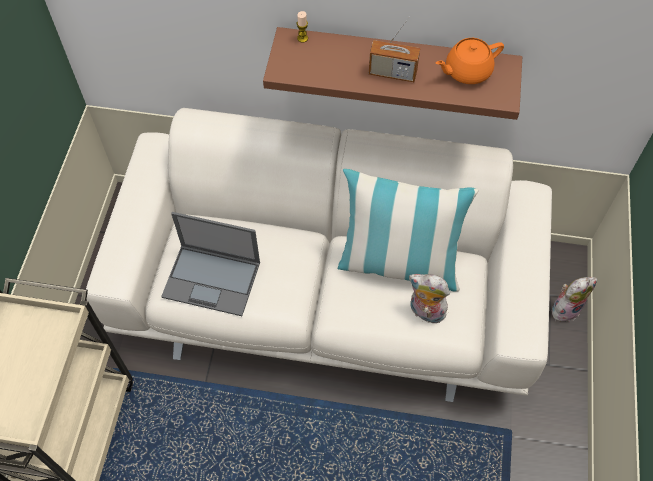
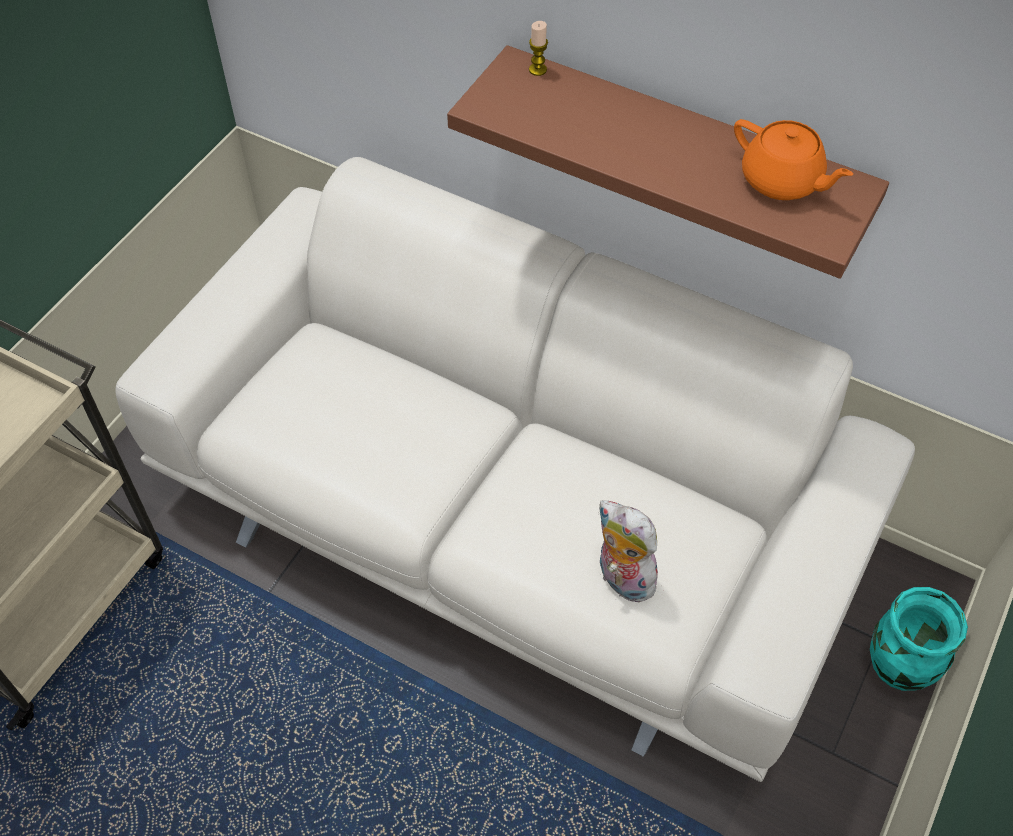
camera: 20 degrees right, 5 degrees down
laptop [161,212,260,316] -> none
pillow [337,169,478,292] -> none
radio [369,17,420,82] -> none
orange teapot [436,38,504,84] -> orange teapot turned 135 degrees counterclockwise [734,119,853,200]
plush toy [552,277,597,321] -> turquoise vase [870,587,968,691]

